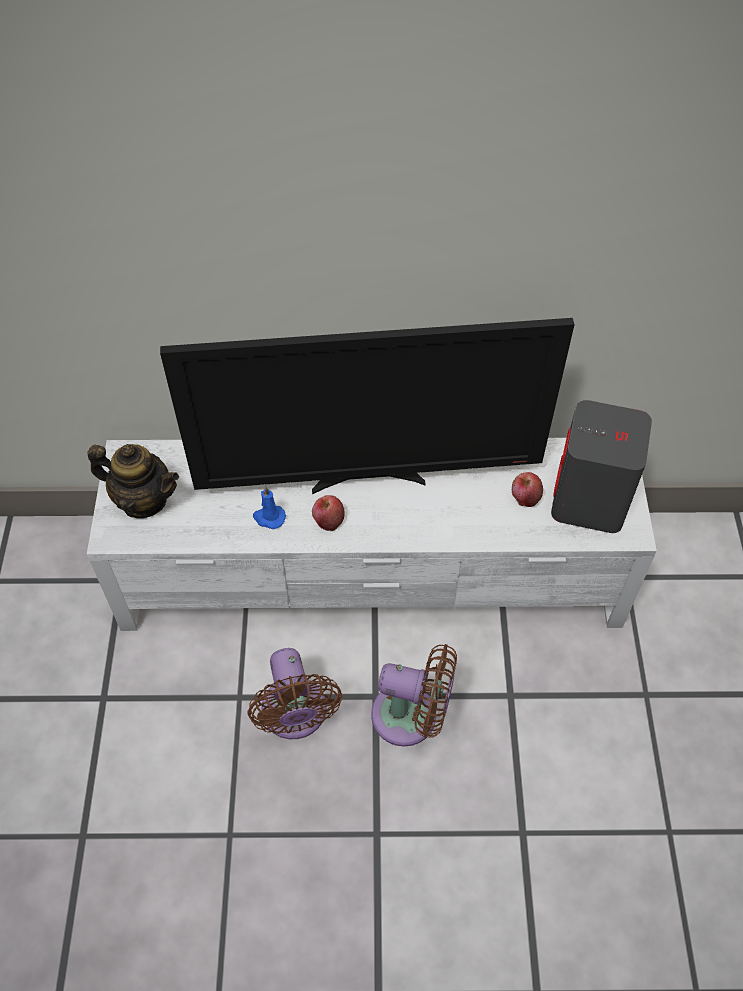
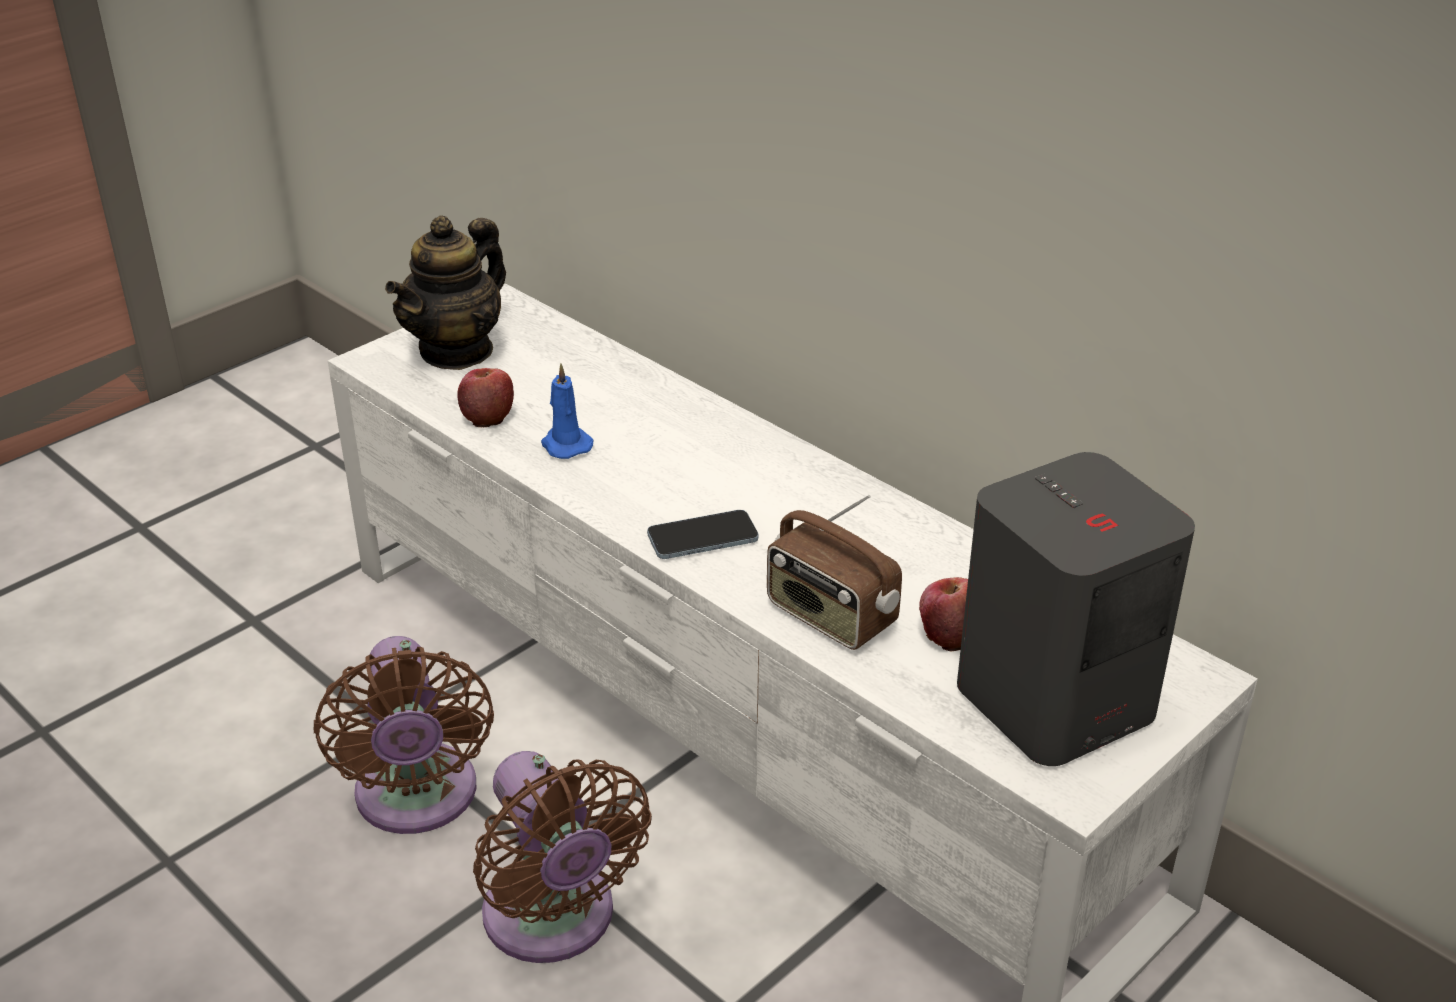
camera: 45 degrees right, 20 degrees down
teapot [88,444,179,518] -> teapot turned 60 degrees clockwise [385,215,506,370]
television [160,318,575,494] -> none
brown fan [247,648,342,739] -> brown fan turned 45 degrees counterclockwise [314,636,494,834]
apple [312,495,345,531] -> apple moved to [457,368,514,427]
none -> phone [647,510,759,559]
none -> radio [767,495,902,650]

